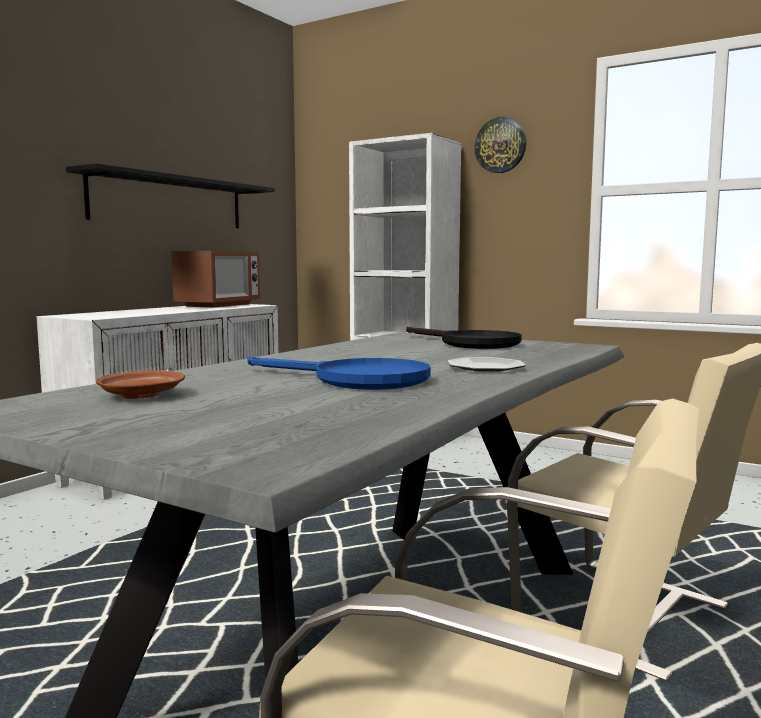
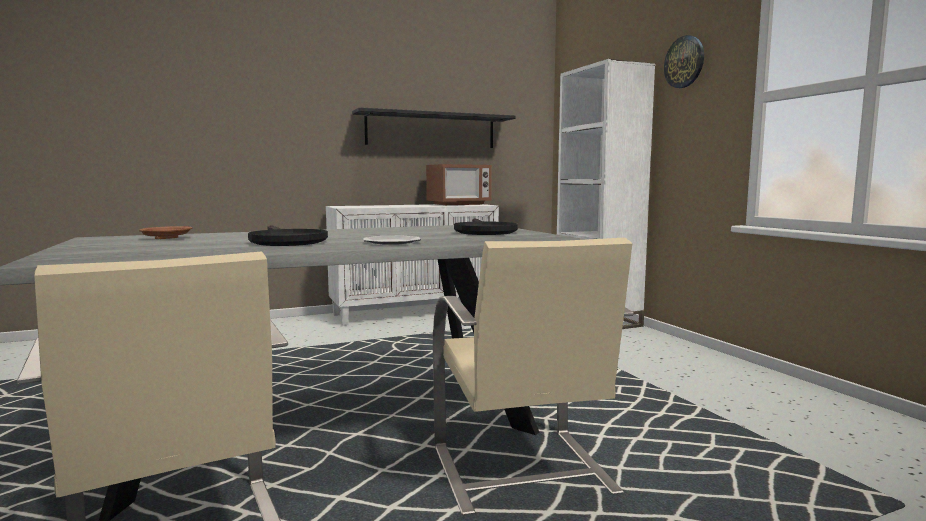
camera: 35 degrees right, 0 degrees up
blue frying pan [247,357,431,390] -> black frying pan [248,225,328,246]

